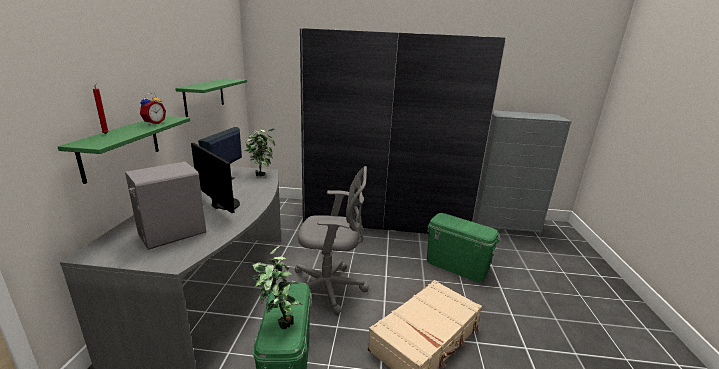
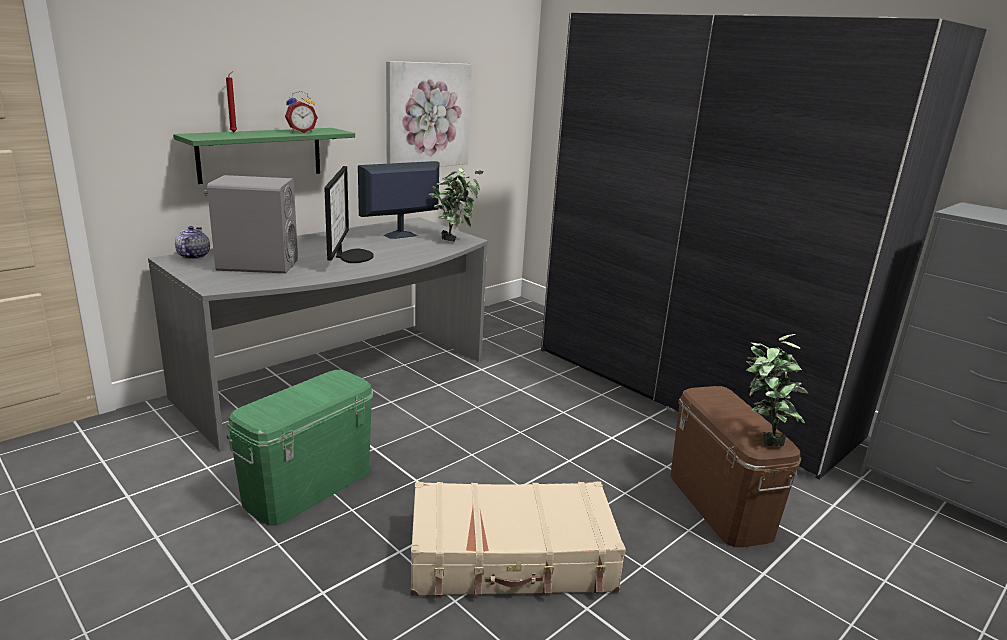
camera: 40 degrees right, 0 degrees up
green shelf [175,78,247,117] -> picture [386,61,472,167]
potted plant [251,246,302,329] -> potted plant moved to [746,334,808,447]
grey office chair [295,166,369,315] -> none
green storage box [427,213,500,282] -> brown storage box [670,386,801,547]
none -> teapot [175,226,210,259]

